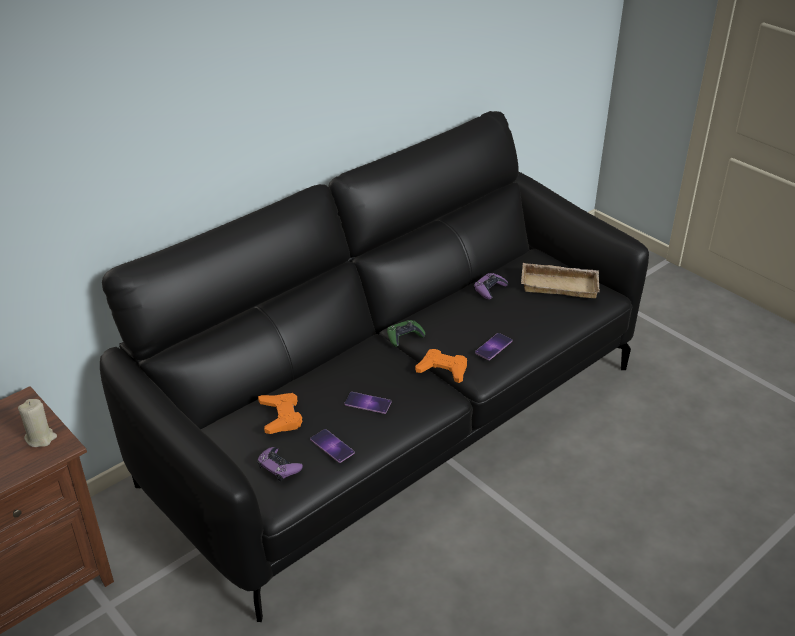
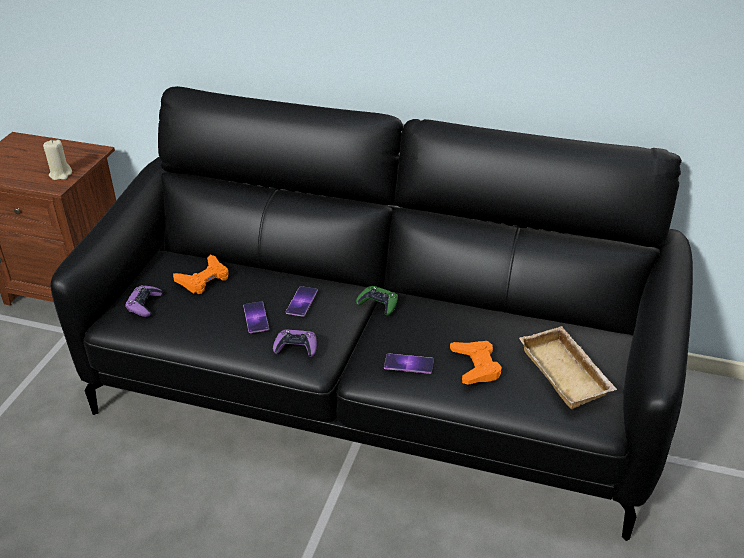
camera: 60 degrees right, 0 degrees up
phone [310,429,355,463] -> phone moved to [286,286,318,317]
orange game controller [415,349,467,383] -> orange game controller moved to [450,341,502,385]
purple game controller [474,273,508,300] -> purple game controller moved to [273,329,317,357]

